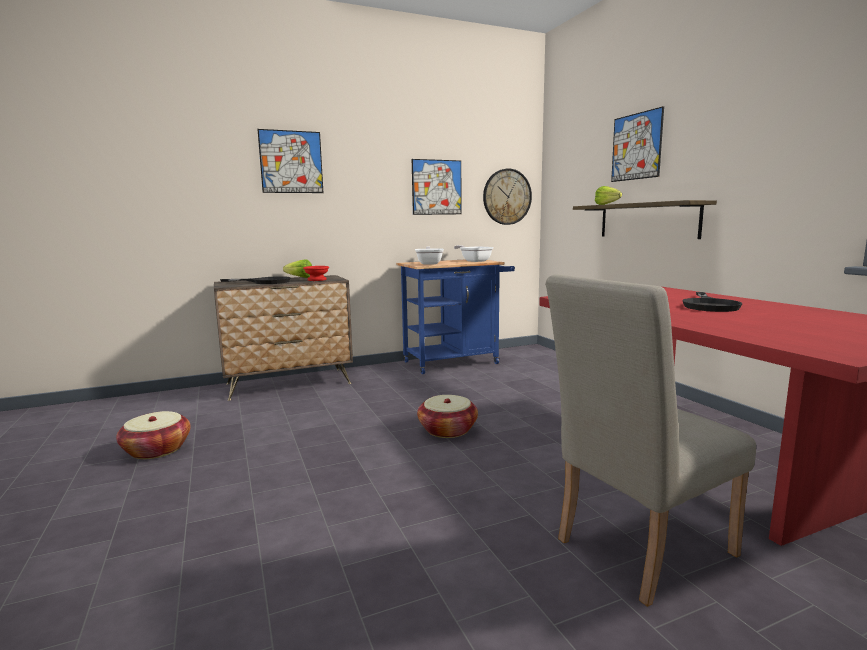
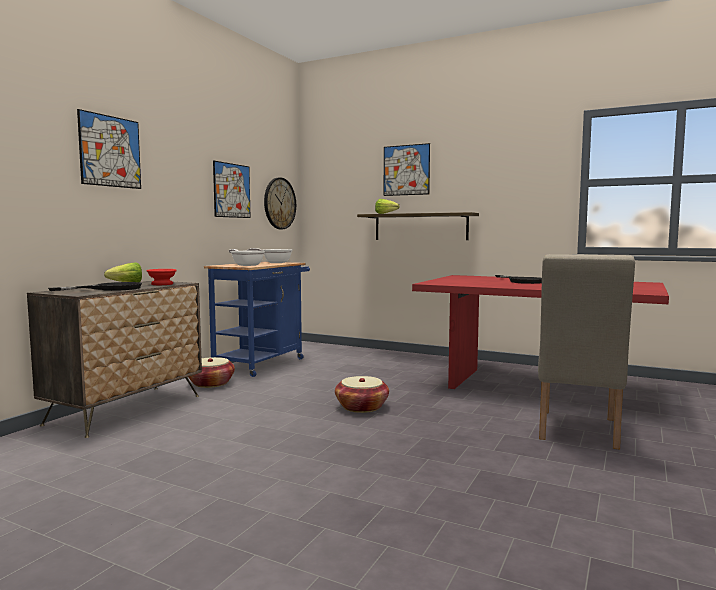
camera: 40 degrees left, 5 degrees down
basket [116,411,191,459] -> basket moved to [188,357,235,388]

